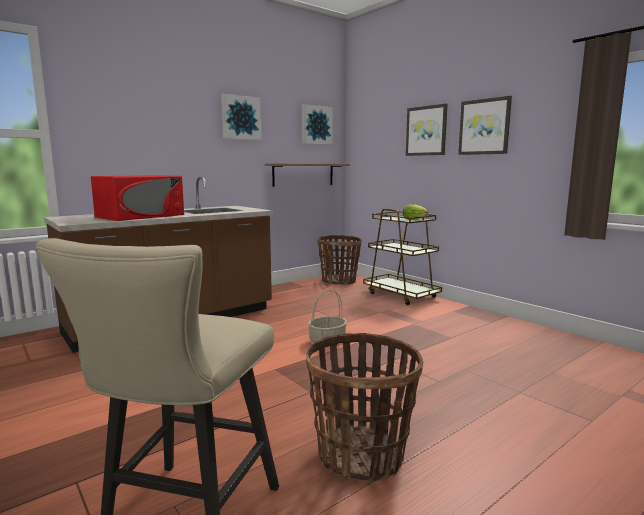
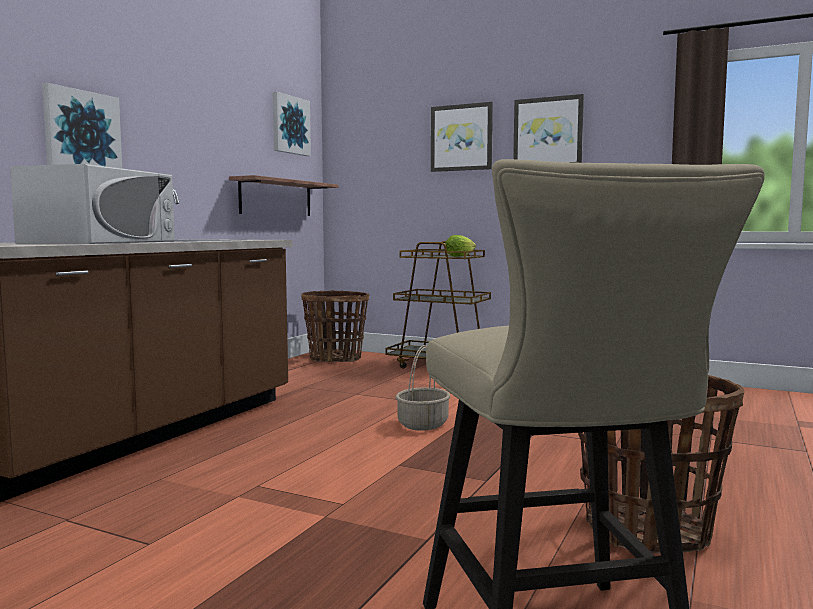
camera: 25 degrees left, 5 degrees down
red microwave [91,175,184,221] -> white microwave [10,164,175,244]
picture [221,94,262,140] -> picture moved to [42,83,122,168]

